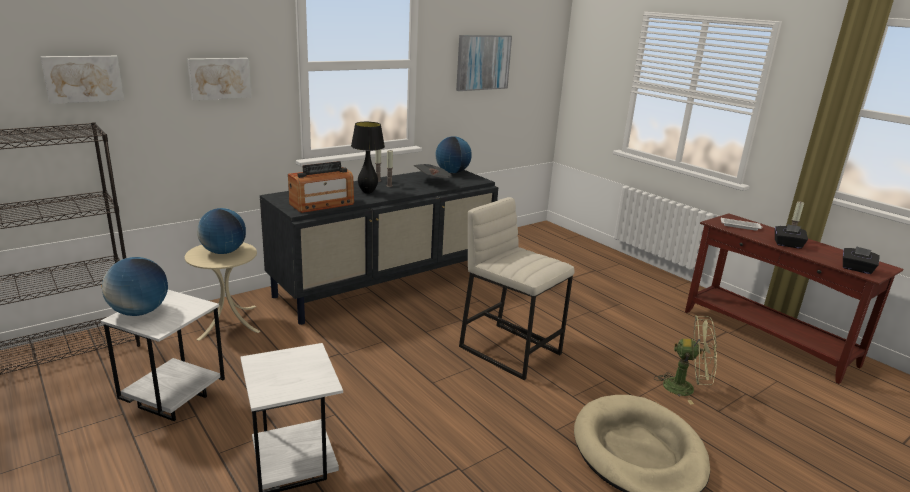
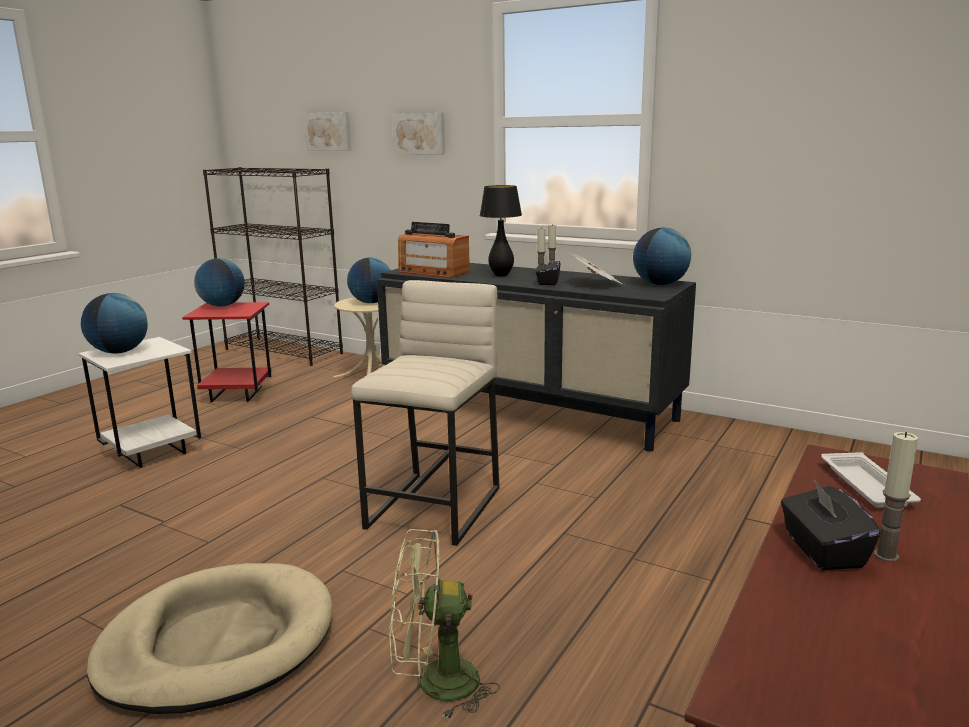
camera: 70 degrees right, 5 degrees down
white side table [101,290,225,421] -> red side table [182,302,271,402]
picture [456,35,512,91] -> none
green fan [654,315,717,405] -> green fan turned 90 degrees clockwise [389,529,500,721]
black tissue box [843,246,880,274] -> black tissue box moved to [536,255,561,285]
none -> globe [81,293,148,354]

